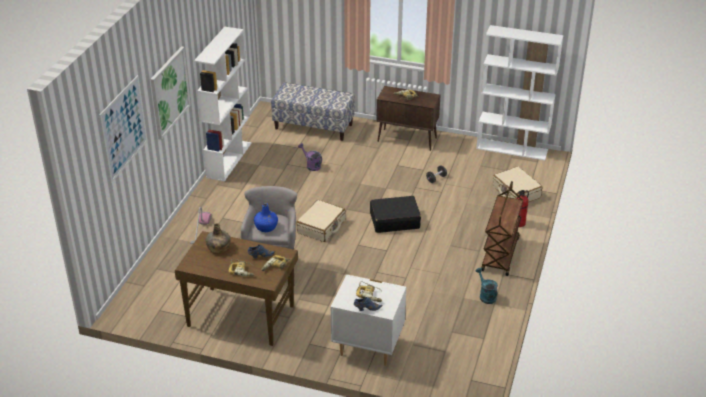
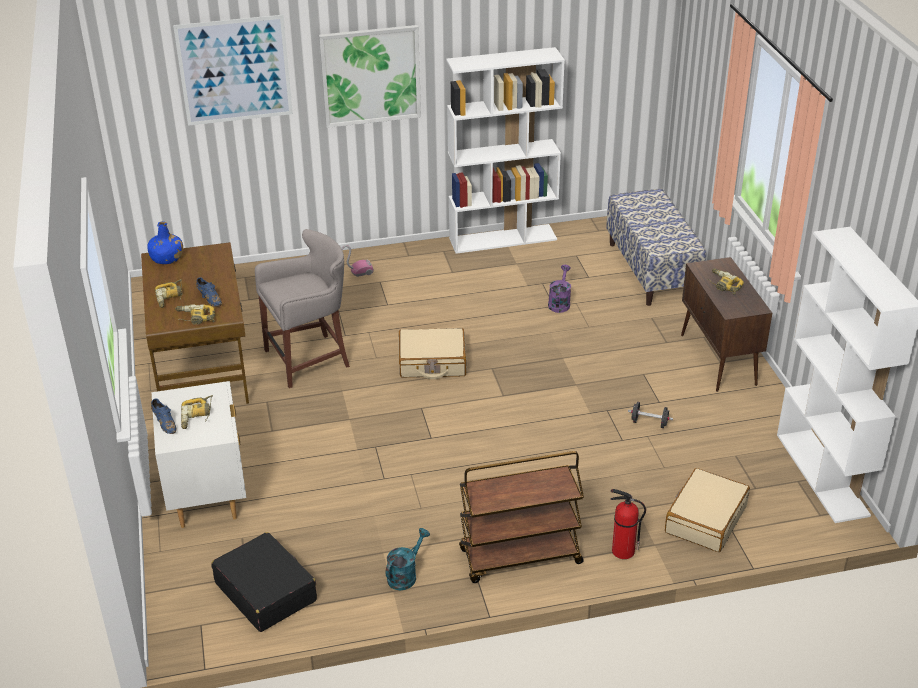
camera: 60 degrees right, 0 degrees up
green bottle [205,223,231,253] -> none
blue bottle [254,203,278,232] -> blue bottle moved to [147,221,183,264]
black suitcase [370,196,421,233] -> black suitcase moved to [211,532,317,632]

